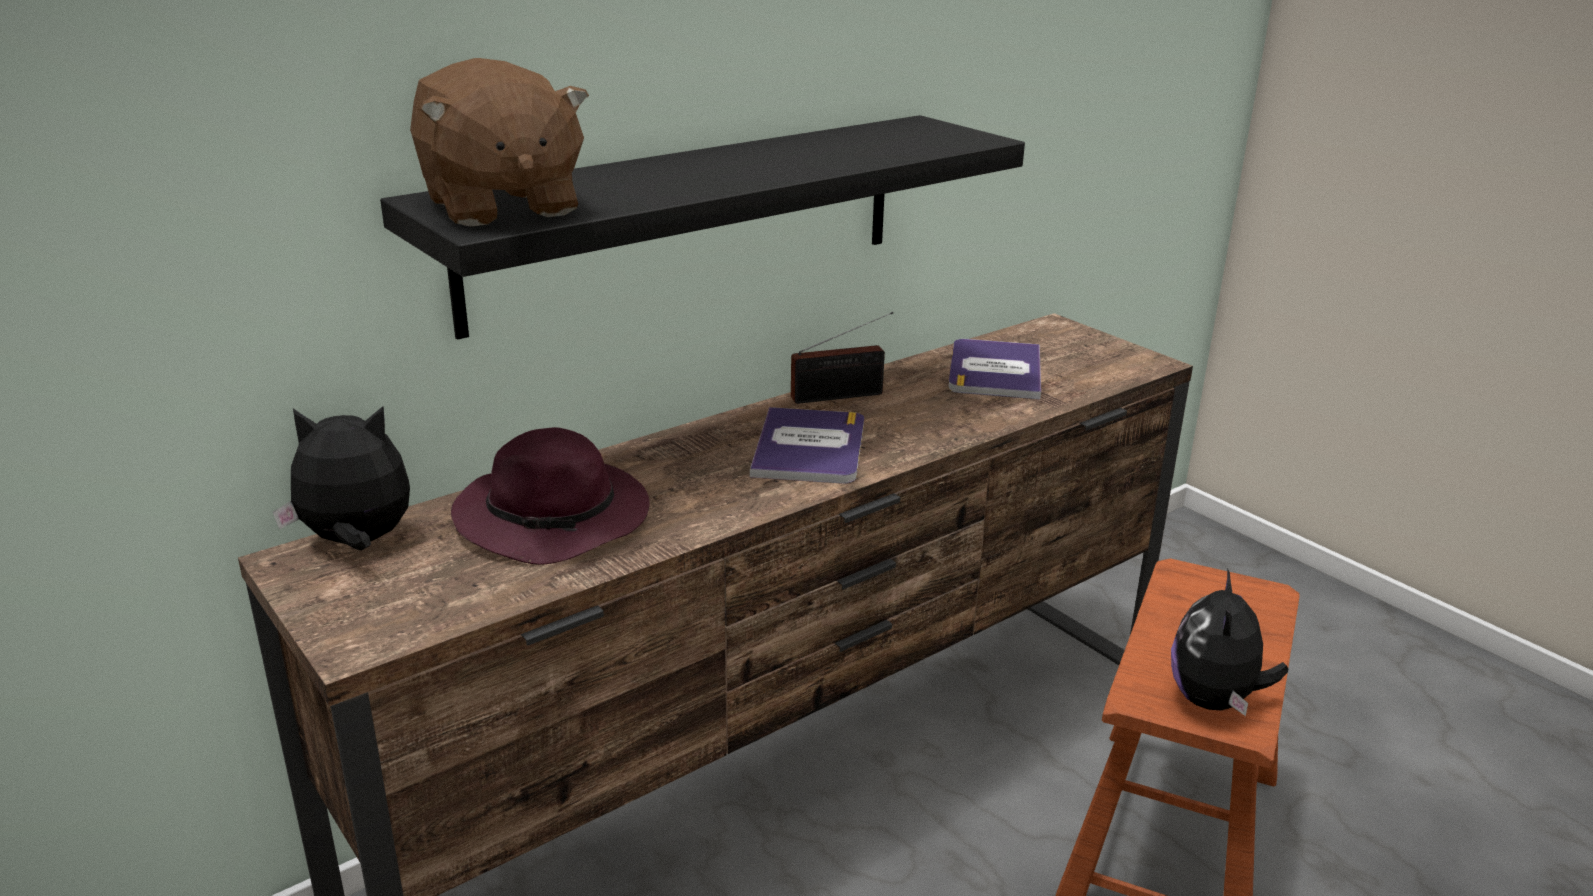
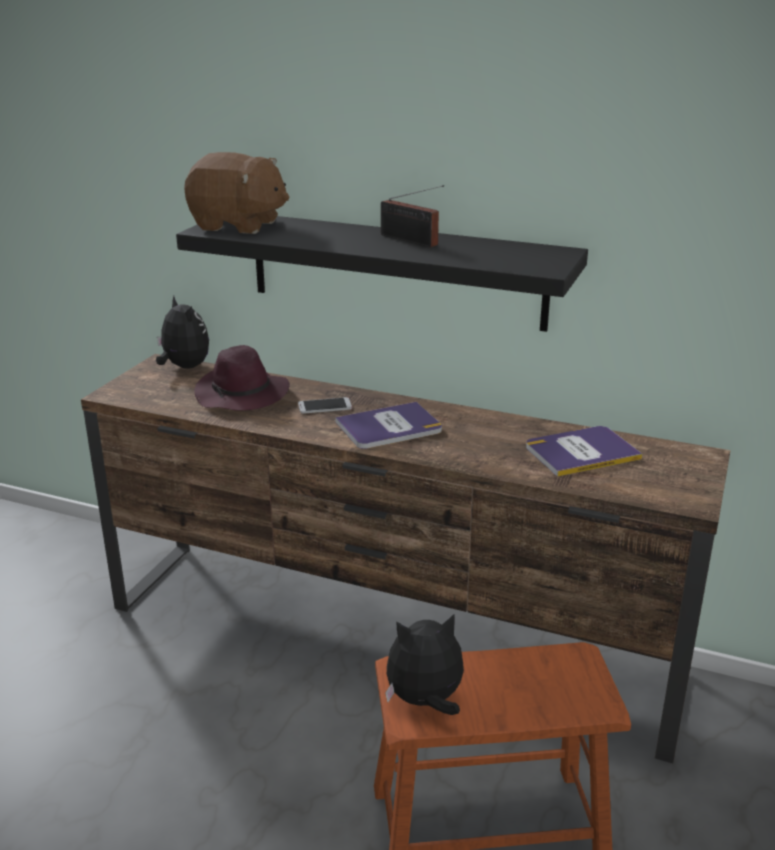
camera: 60 degrees right, 0 degrees up
brown plush toy [410,58,589,227] -> brown plush toy turned 105 degrees counterclockwise [184,152,289,234]
radio [791,312,893,404] -> radio moved to [381,185,444,247]
none -> phone [298,397,352,414]

